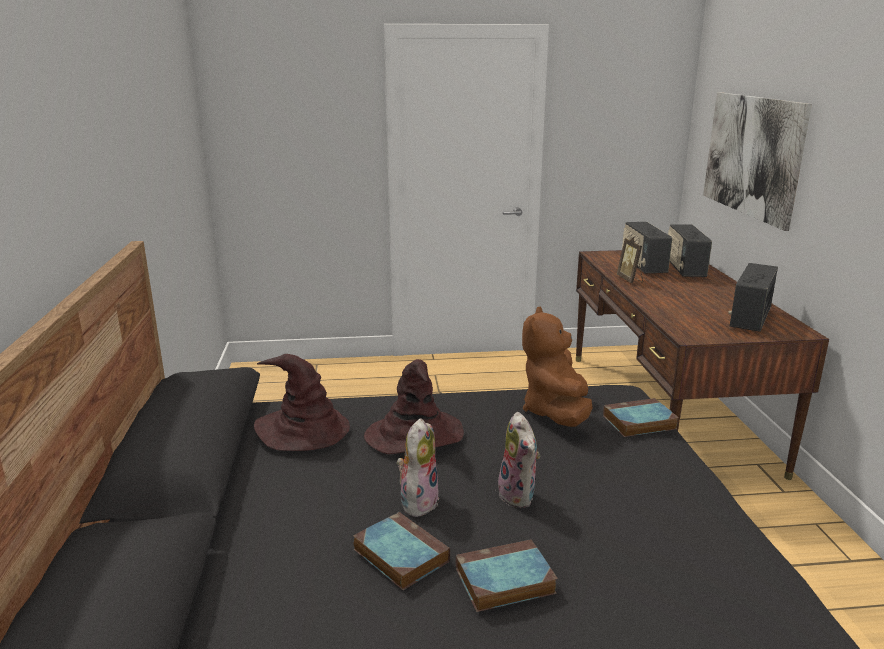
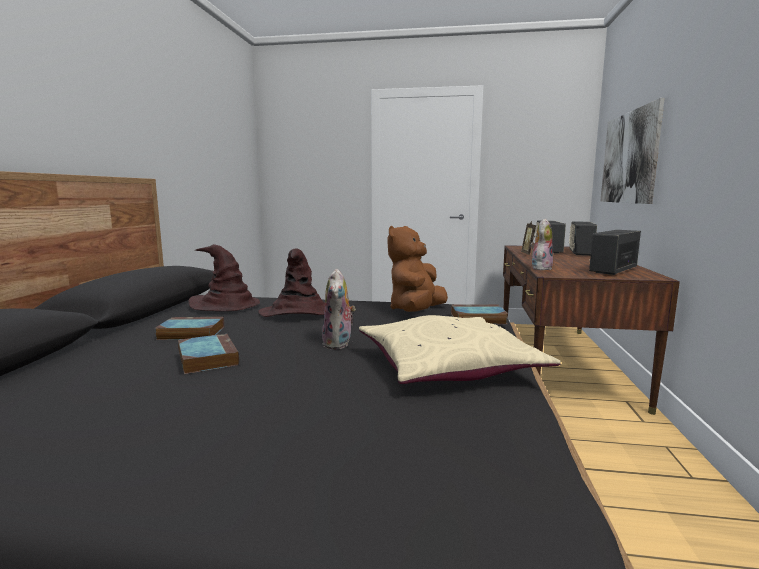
camera: 15 degrees right, 10 degrees down
plush toy [397,418,439,517] -> plush toy moved to [531,219,553,270]
book [456,539,558,612] -> book moved to [156,317,224,340]
none -> beige pillow [359,315,561,384]

